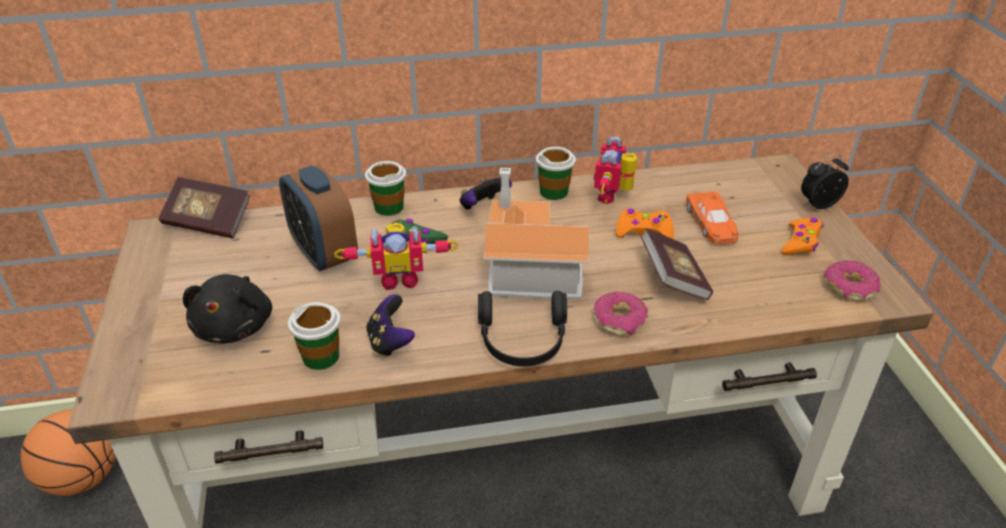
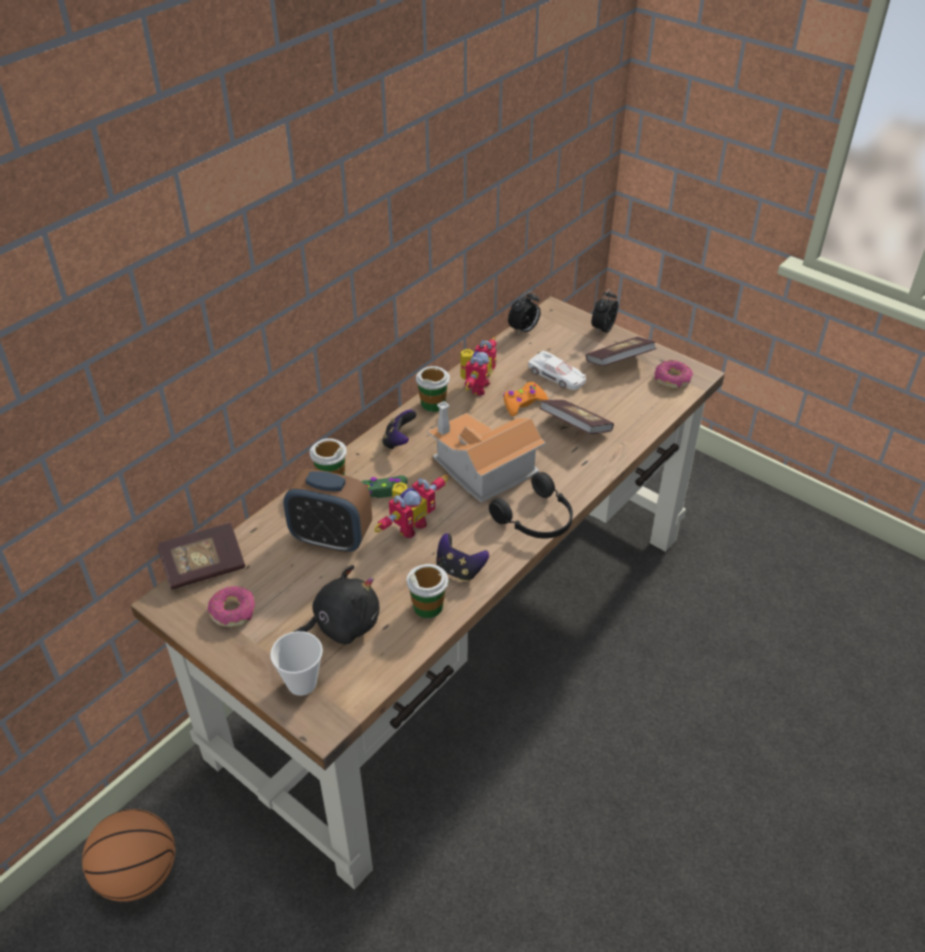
camera: 40 degrees left, 5 degrees up
black plush toy [183,274,272,343] -> black plush toy turned 75 degrees counterclockwise [294,565,380,644]
toy robot [594,136,638,204] -> toy robot turned 135 degrees counterclockwise [460,337,497,396]
donut [594,292,648,336] -> donut moved to [208,586,255,627]
orange toy car [686,192,738,244] -> white toy car [528,351,586,390]
orange game controller [782,218,823,255] -> book [586,337,657,366]
none -> cup [270,631,323,696]
none -> alarm clock [508,291,541,336]

